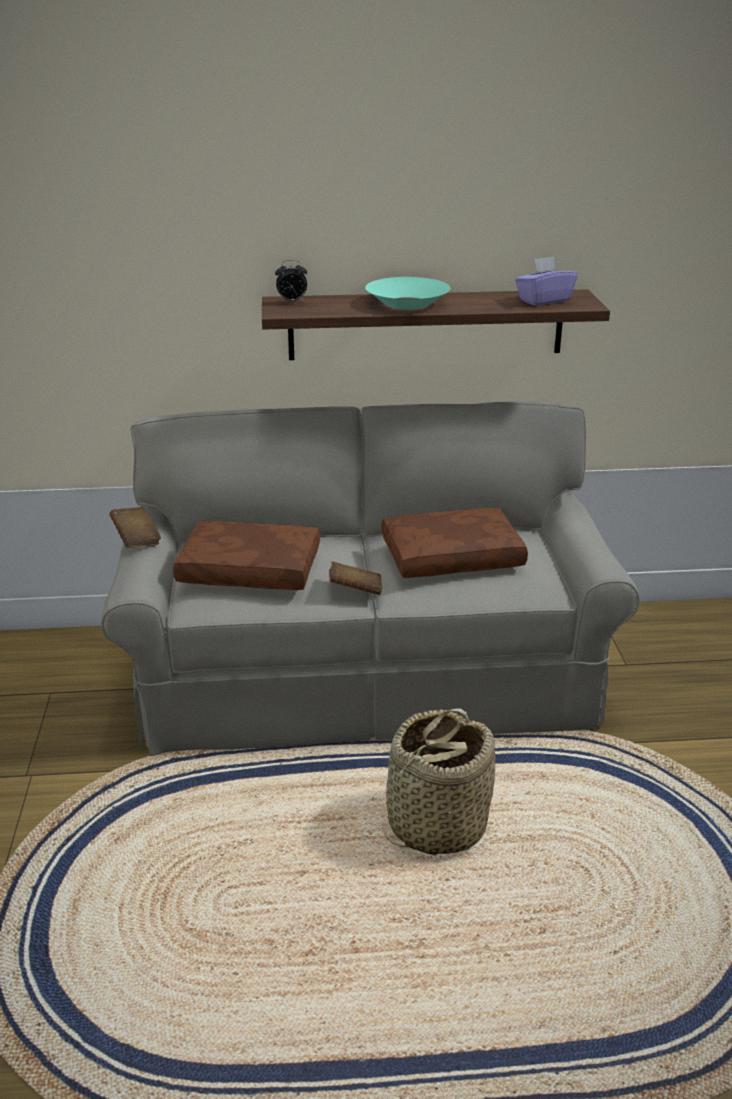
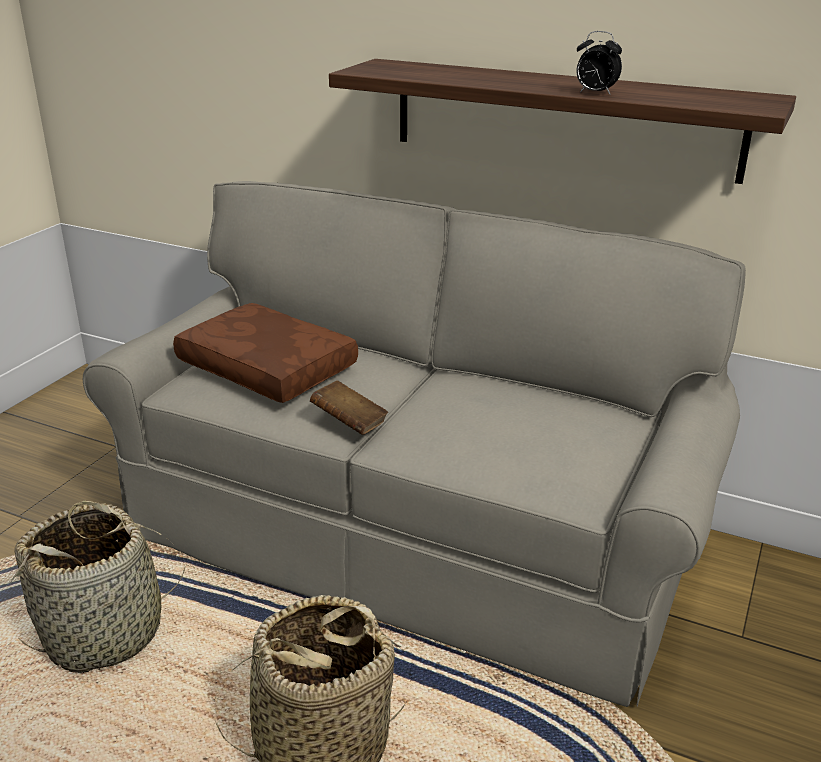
camera: 30 degrees right, 0 degrees up
brown book [110,507,161,548] -> none
alarm clock [275,260,307,302] -> alarm clock moved to [576,31,622,94]
turquoise bowl [365,277,451,310] -> none
brown pillow [381,507,528,578] -> none
purple tissue box [515,256,578,306] -> none
none -> basket [10,501,185,673]

